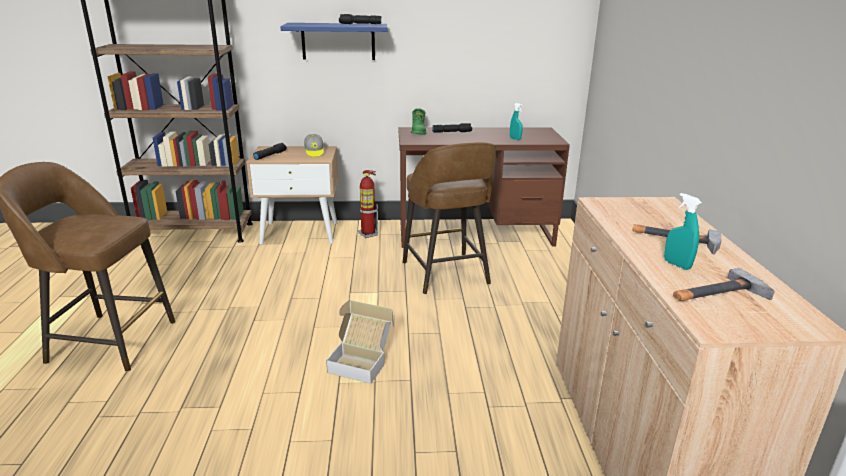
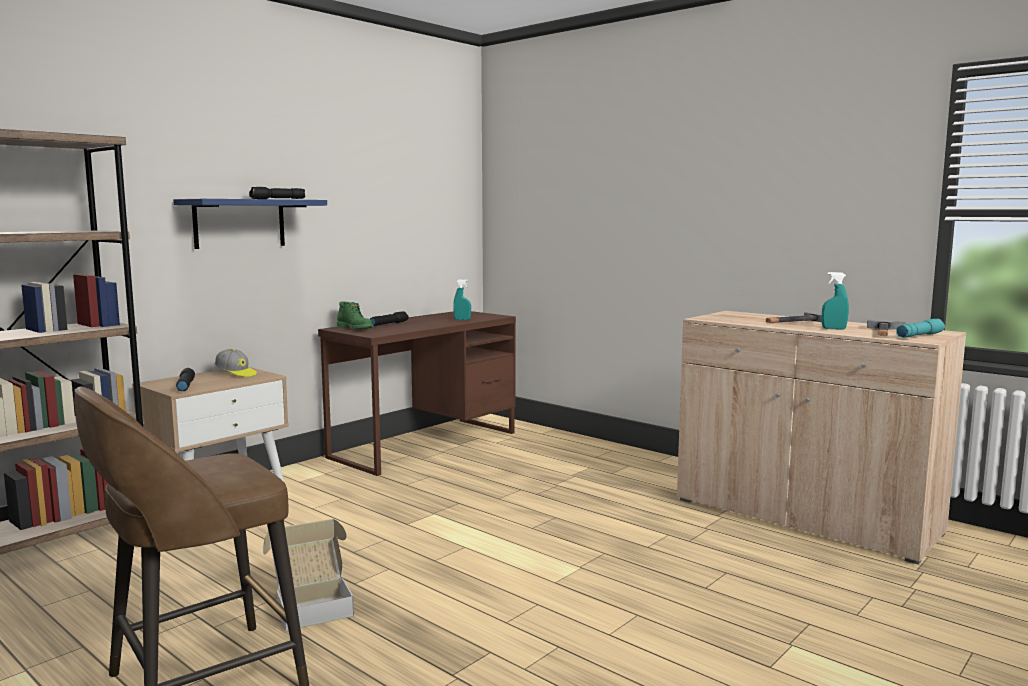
camera: 45 degrees left, 15 degrees down
cardboard box [326,300,394,384] -> cardboard box moved to [263,519,354,631]
fire extinguisher [358,170,378,238] -> none
brown stool [403,142,496,294] -> none
none -> turquoise flashlight [896,319,945,338]

